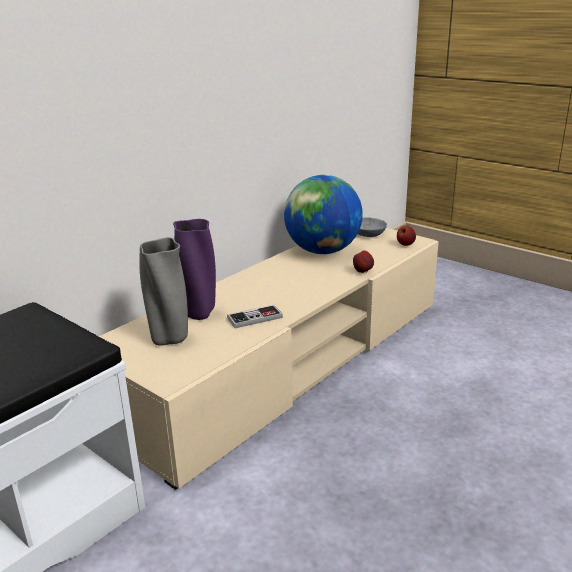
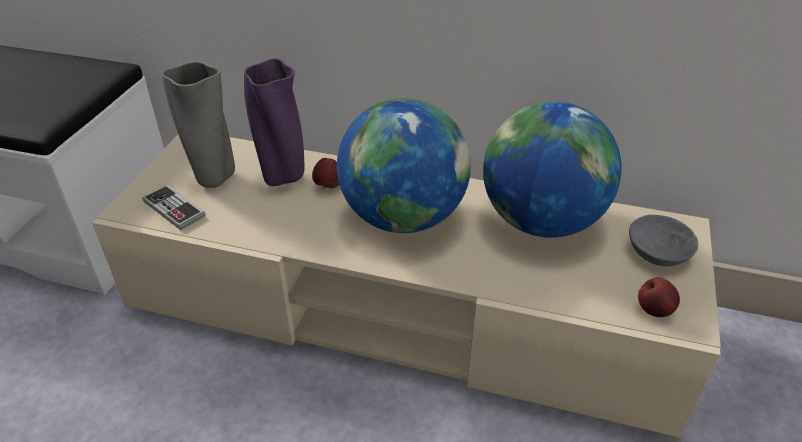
camera: 65 degrees right, 15 degrees up
game controller [227,305,283,328] -> game controller moved to [142,184,205,230]
apple [353,250,374,273] -> apple moved to [312,158,339,189]
none -> globe [337,98,471,233]

